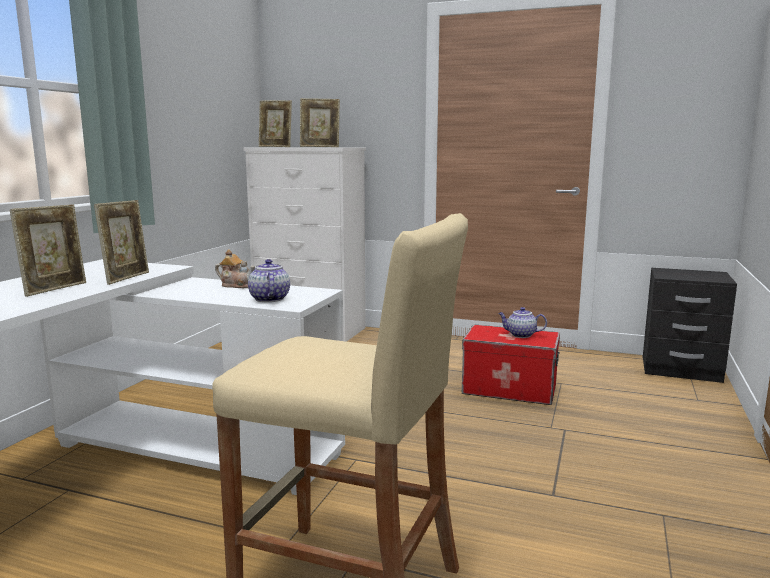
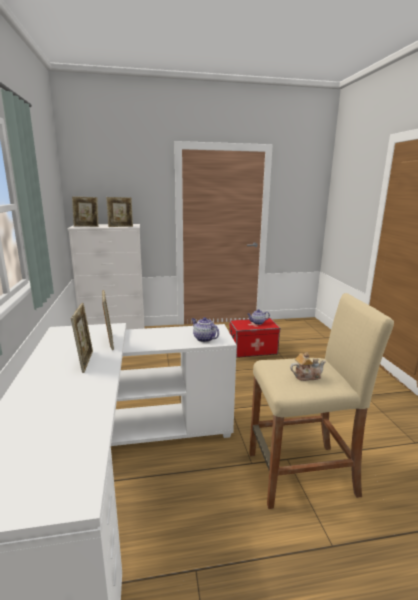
camera: 30 degrees left, 5 degrees up
teapot [215,249,255,288] -> teapot moved to [290,352,326,381]
black nightstand [643,268,737,383] -> none

